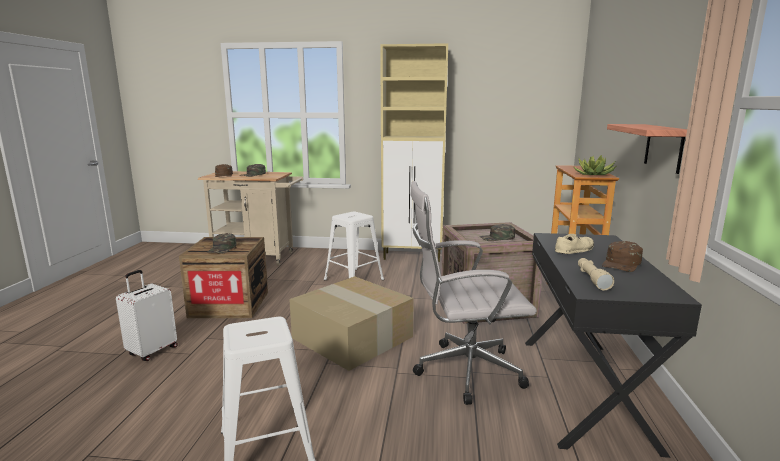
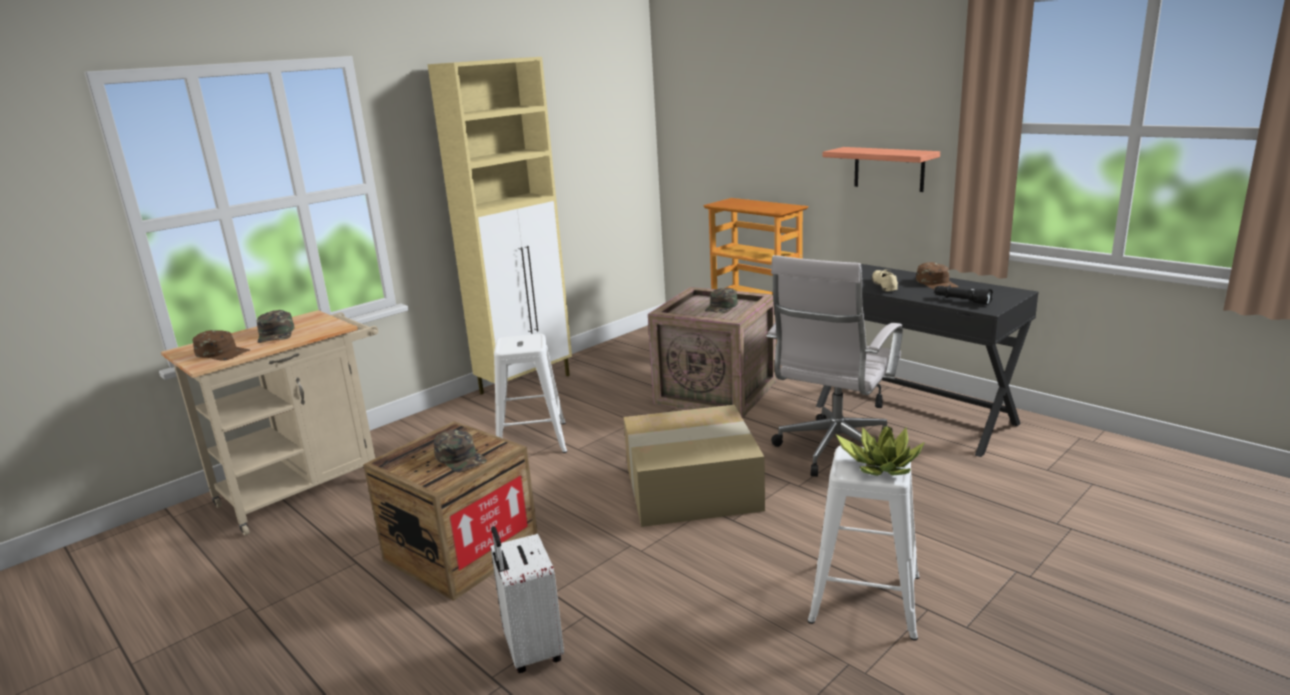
camera: 50 degrees left, 5 degrees up
potted plant [573,155,616,176] -> potted plant moved to [836,426,925,476]
beige flashlight [578,258,614,291] -> black flashlight [935,285,993,305]

